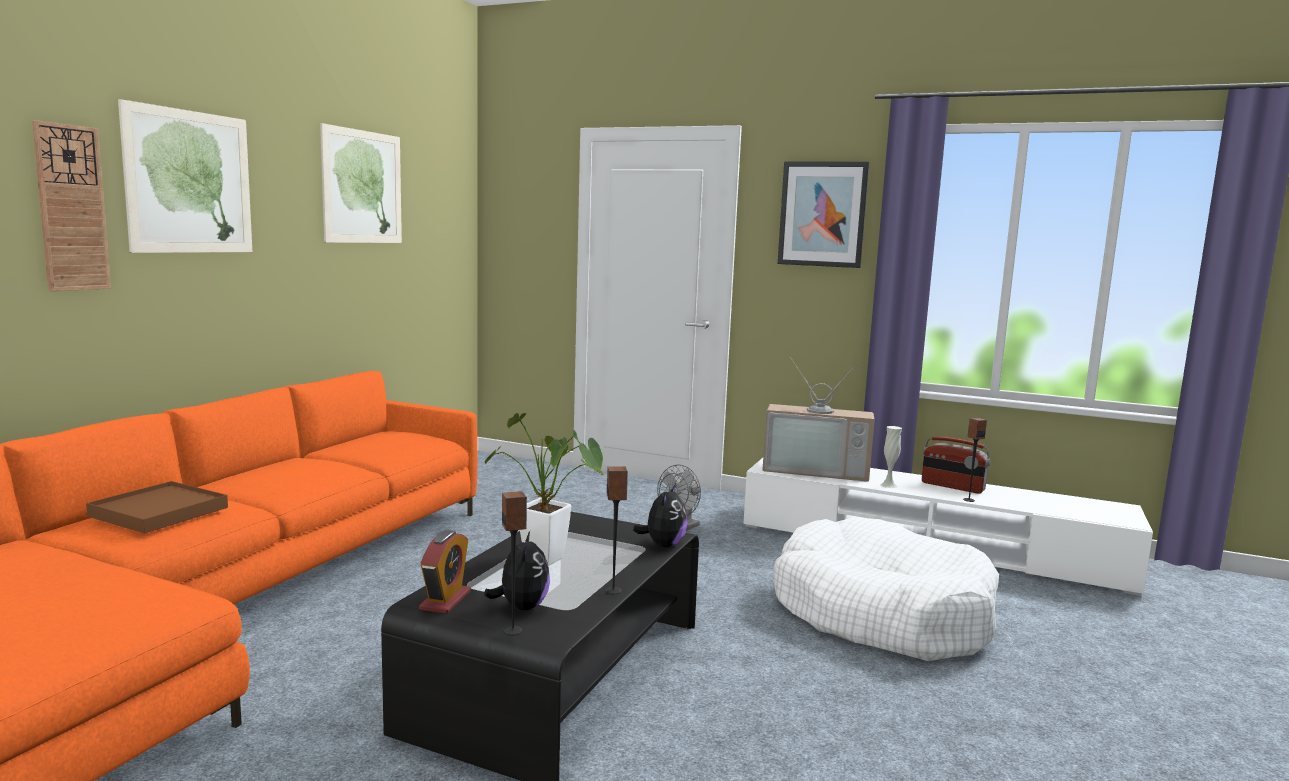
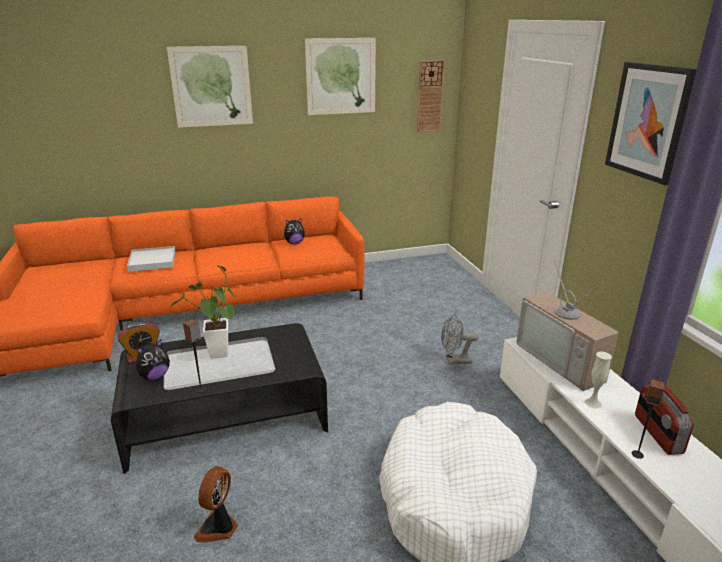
camera: 50 degrees right, 15 degrees up
wall clock [32,120,111,291] -> wall clock moved to [417,60,445,133]
brown tray [86,481,228,533] -> white tray [127,246,175,272]
speaker [502,491,527,635] -> none
plush toy [633,484,688,547] -> plush toy moved to [284,218,305,244]
none -> fan [194,467,238,542]

